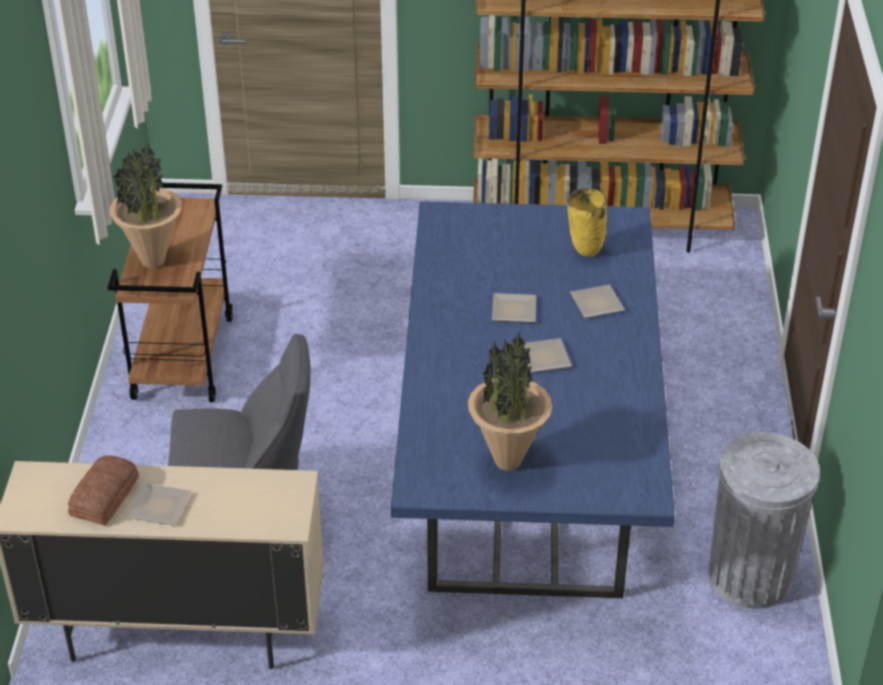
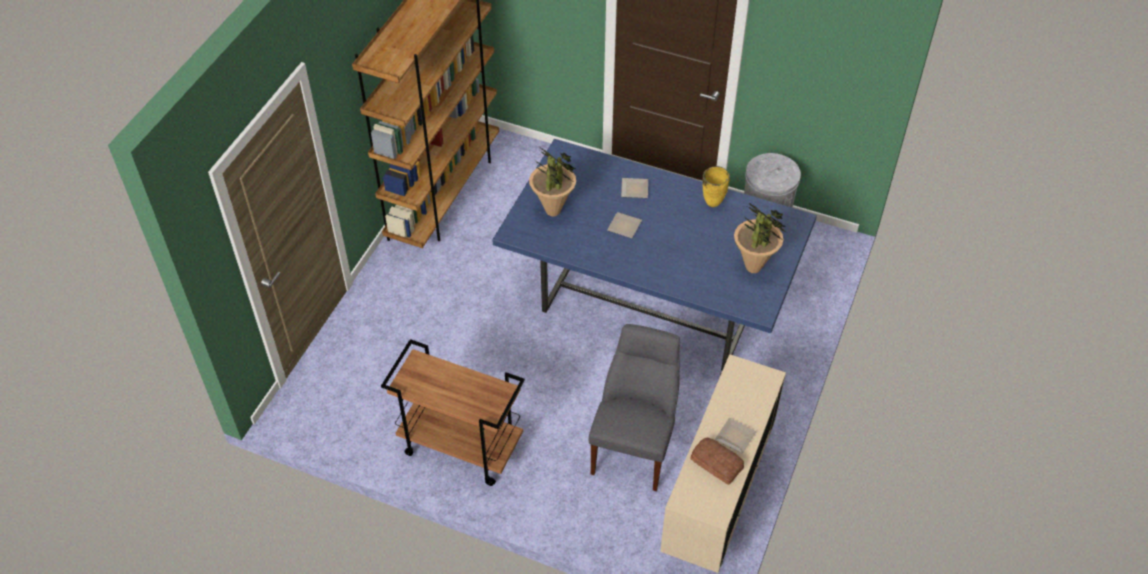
camera: 70 degrees left, 10 degrees up
potted plant [110,142,182,268] -> potted plant moved to [529,148,577,216]
plate [524,338,572,373] -> none
yellow vase [567,188,607,257] -> yellow vase moved to [702,166,730,207]

